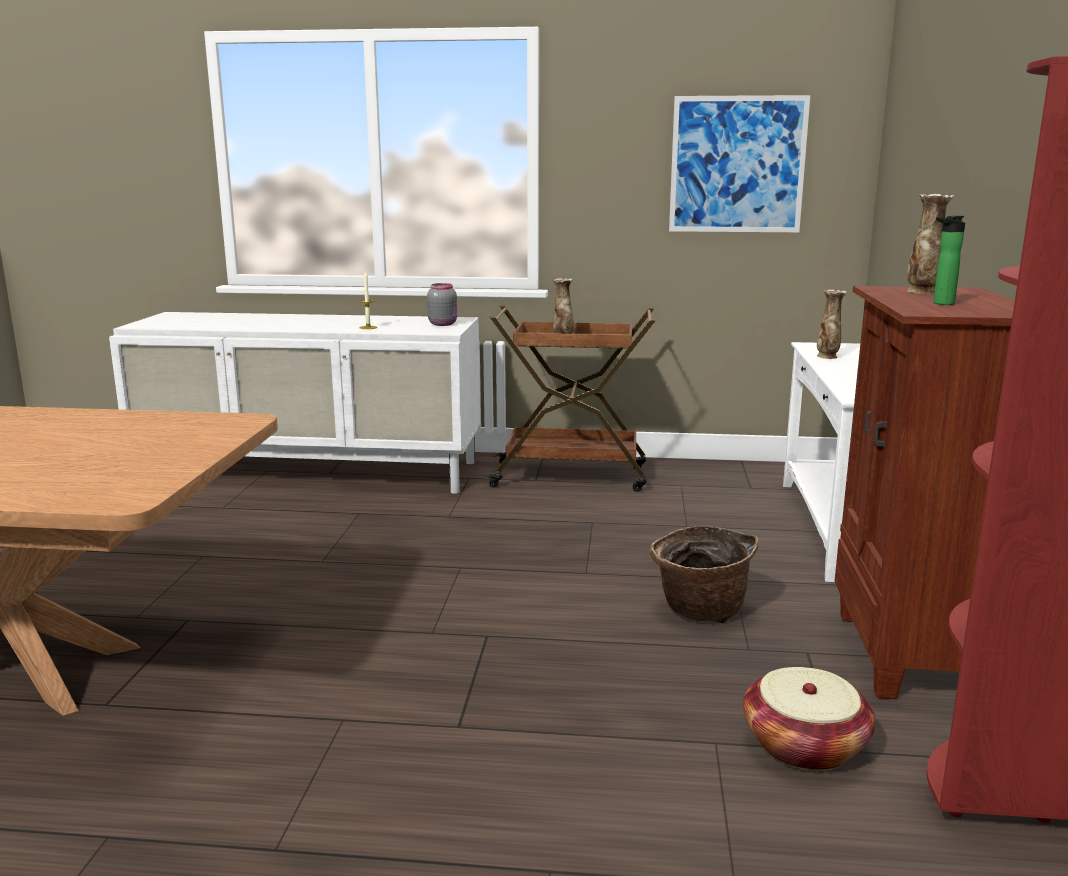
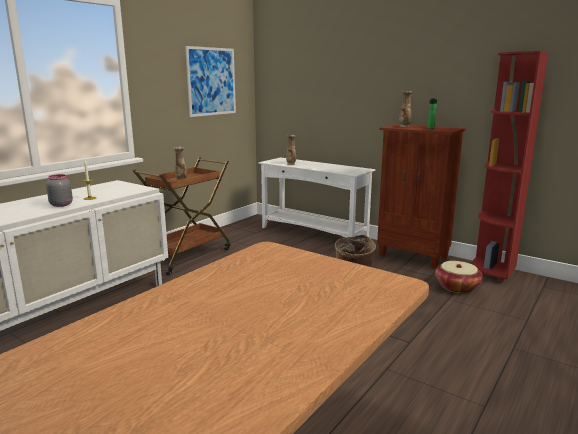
camera: 60 degrees left, 0 degrees up
grey jar [427,283,457,326] -> grey jar moved to [46,174,73,207]

